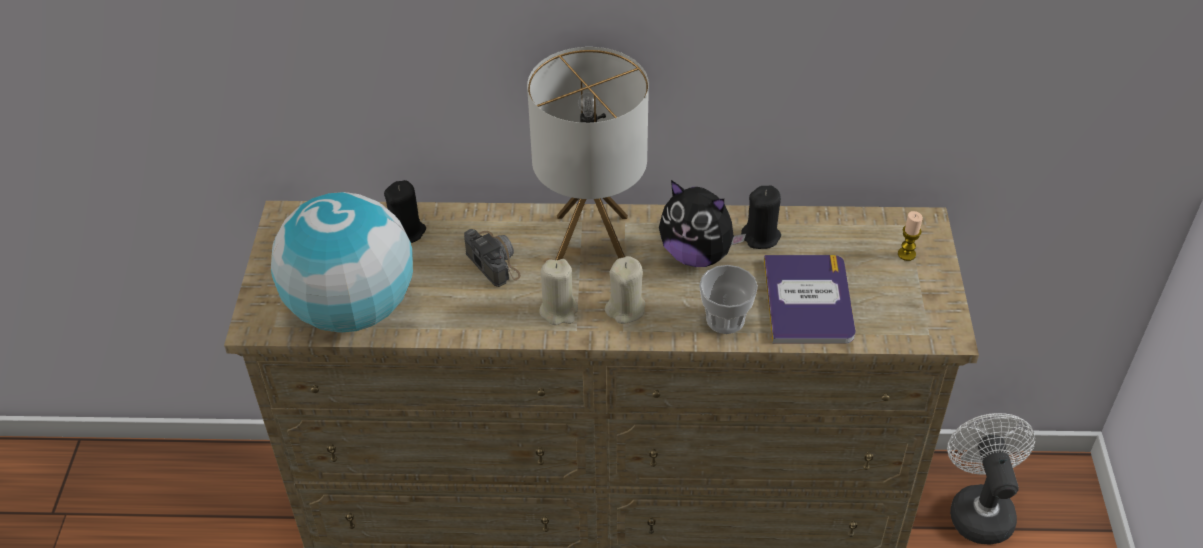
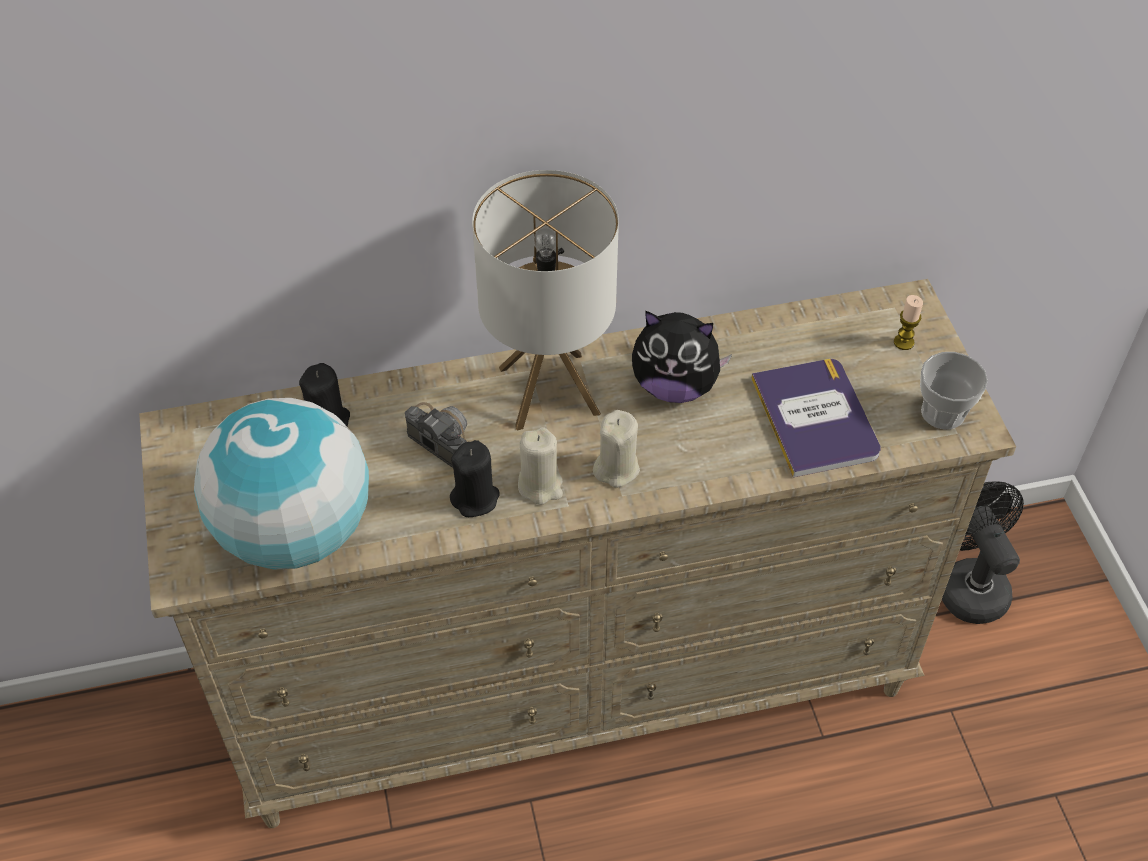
camera: 15 degrees left, 5 degrees up
cup [699,265,758,334] -> cup moved to [920,352,988,429]
black candle [741,185,781,249] -> black candle moved to [450,440,500,517]
white fan [947,413,1035,544] -> black fan [942,481,1024,624]

